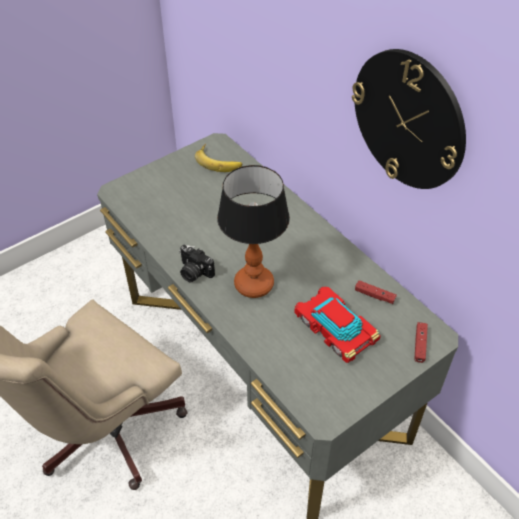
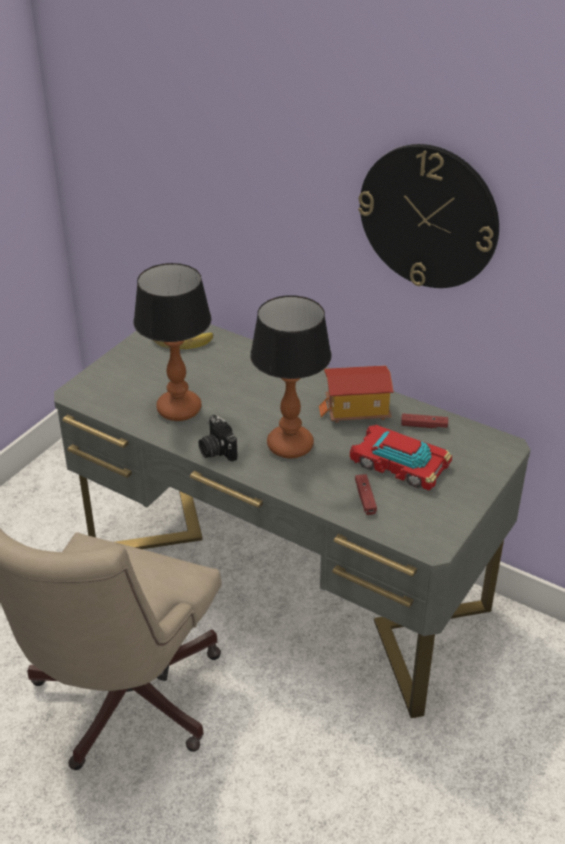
camera: 20 degrees left, 10 degrees down
camera [179,245,215,282] -> camera turned 45 degrees clockwise [199,415,238,462]
red game controller [414,322,428,363] -> red game controller moved to [355,474,377,515]
none -> table lamp [133,263,211,421]
none -> toy house [318,365,394,423]

